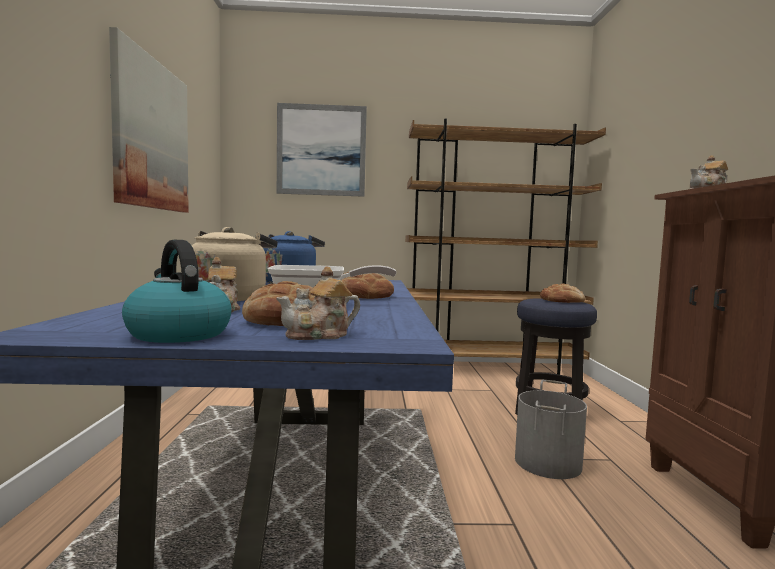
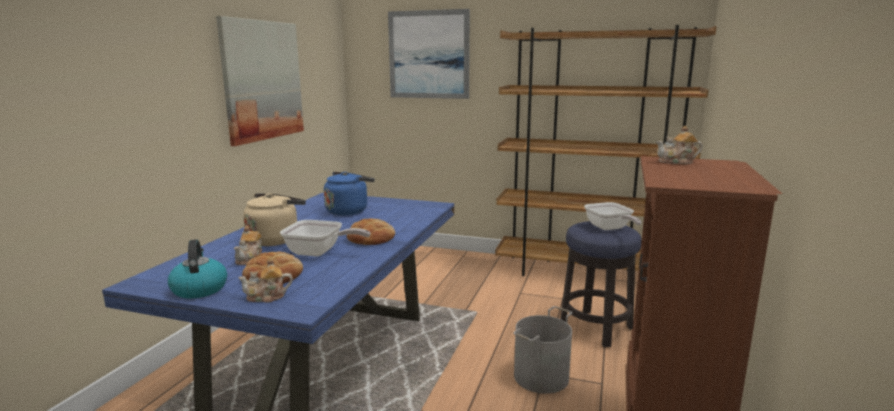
camera: 20 degrees right, 10 degrees up
bread [540,284,585,303] -> frying pan [584,202,641,230]

